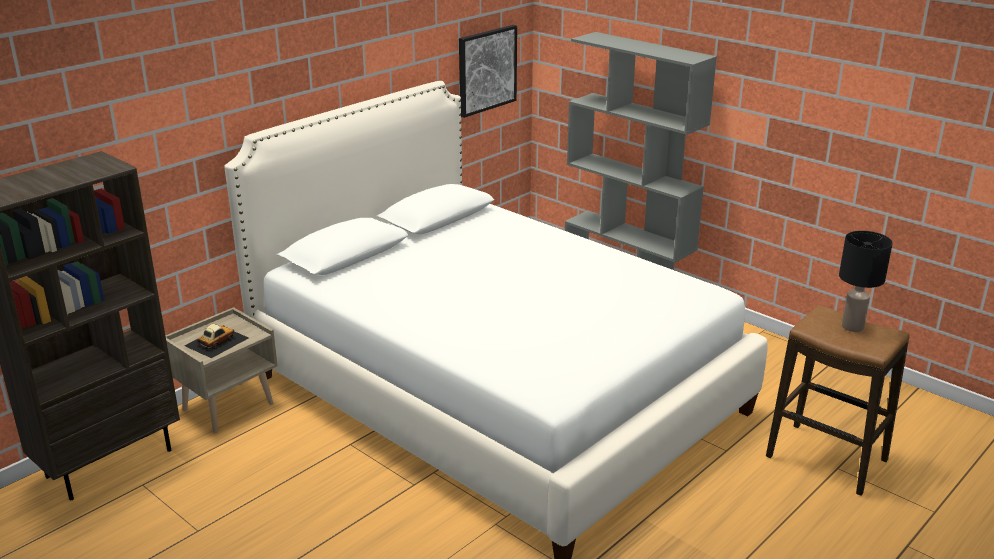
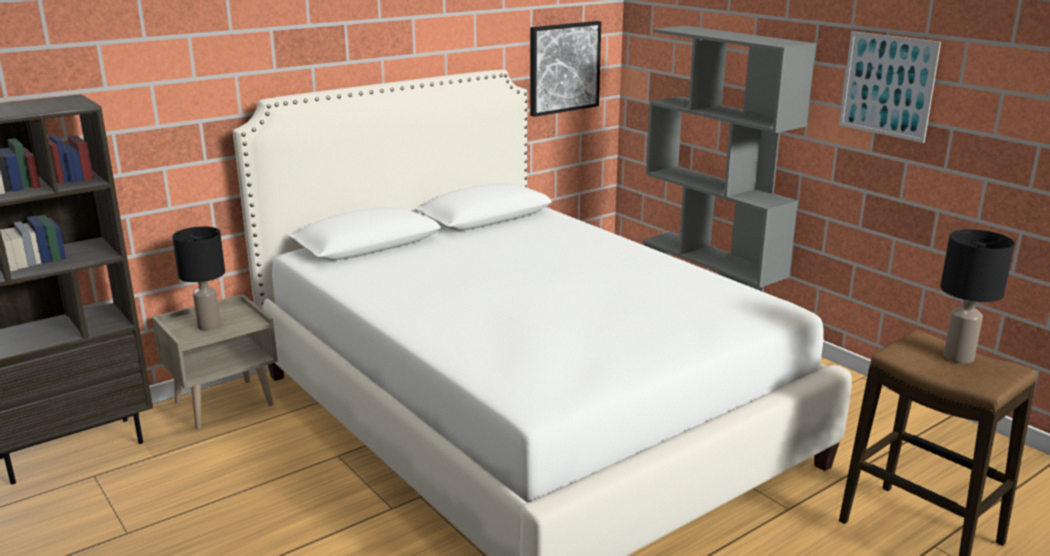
camera: 10 degrees right, 5 degrees down
toy car [184,324,248,358] -> black table lamp [172,227,225,331]
none -> picture [839,31,941,143]

